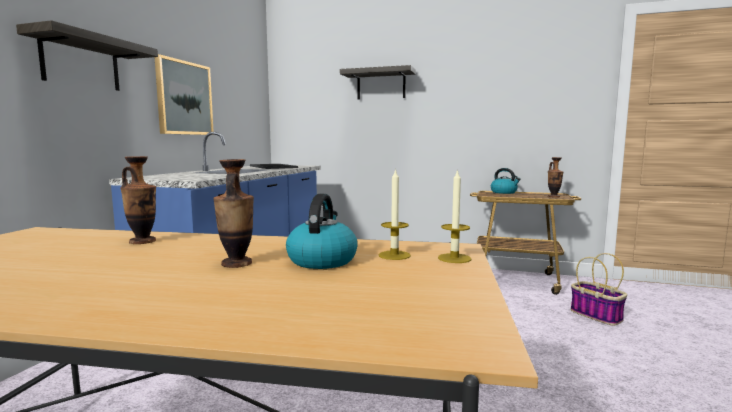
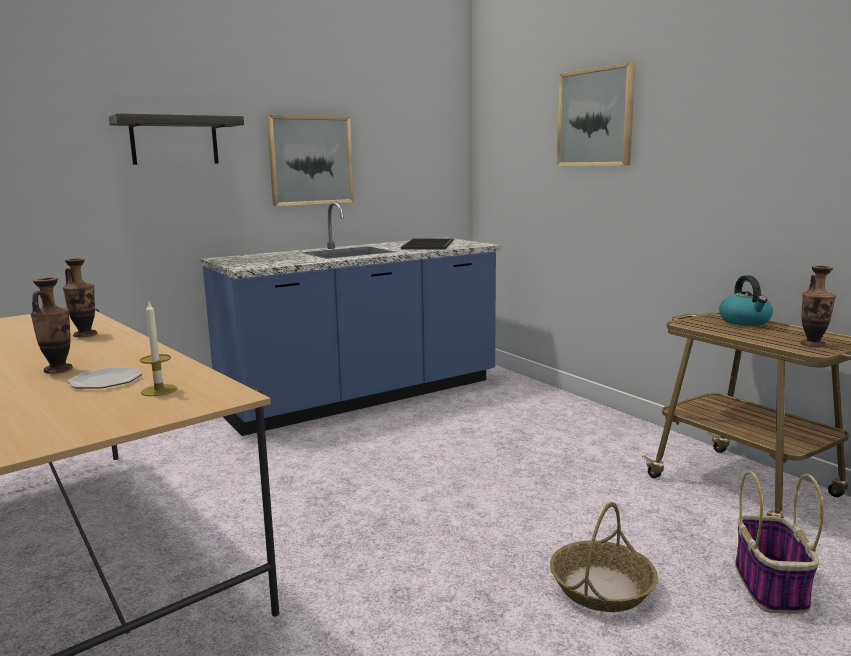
camera: 40 degrees right, 5 degrees up
kettle [286,194,358,269] -> plate [67,367,142,389]
shelf [340,65,416,99] -> picture [557,62,635,166]
candle [438,169,471,263] -> none
none -> basket [550,502,658,612]

